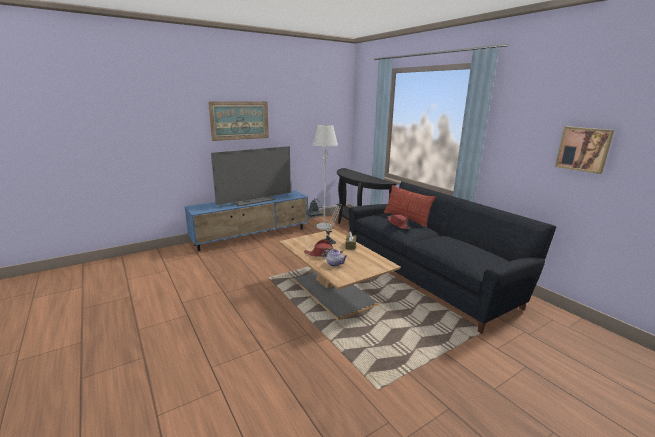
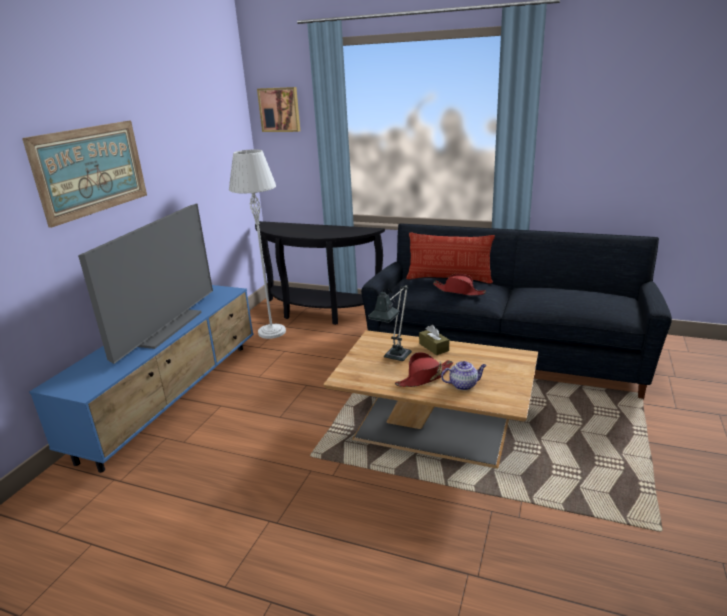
camera: 35 degrees left, 5 degrees up
picture [555,127,614,174] -> picture moved to [257,87,300,132]

